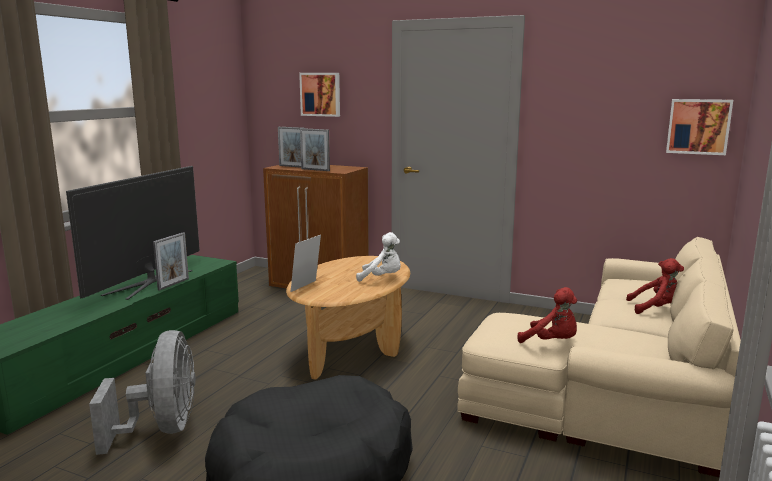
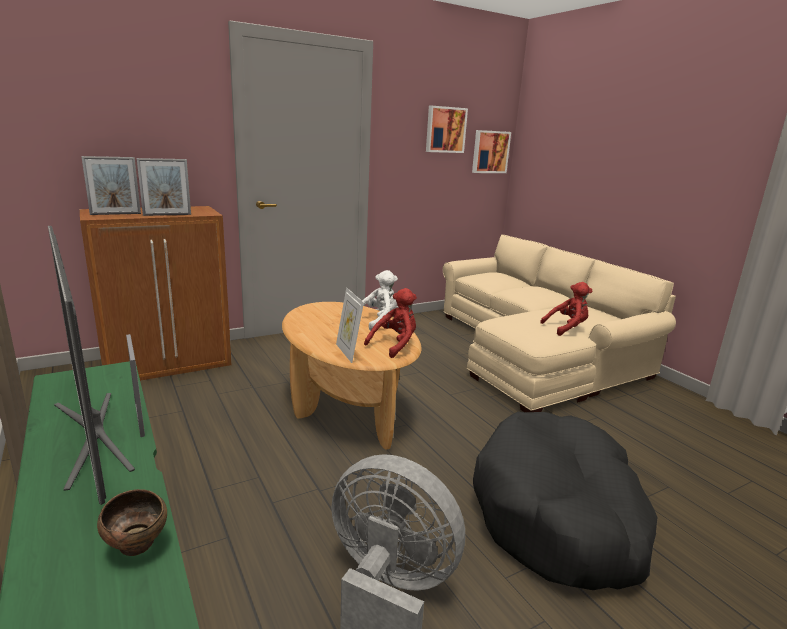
camera: 55 degrees left, 5 degrees up
picture [299,73,340,117] -> picture moved to [426,106,468,153]
red plush toy [626,258,684,314] -> red plush toy moved to [364,288,417,358]
none -> brown bowl [97,489,167,556]

